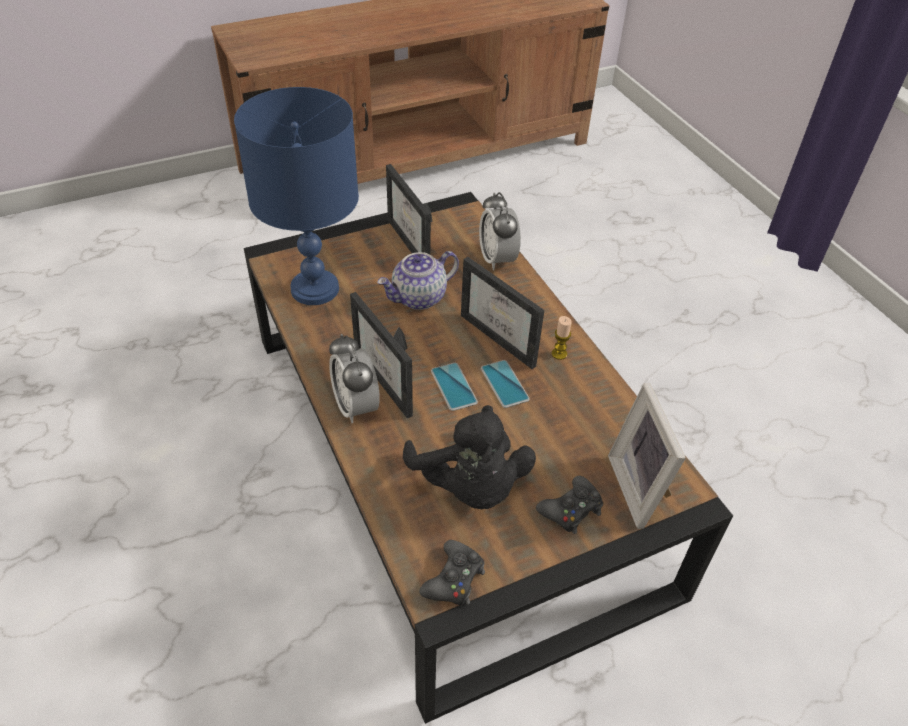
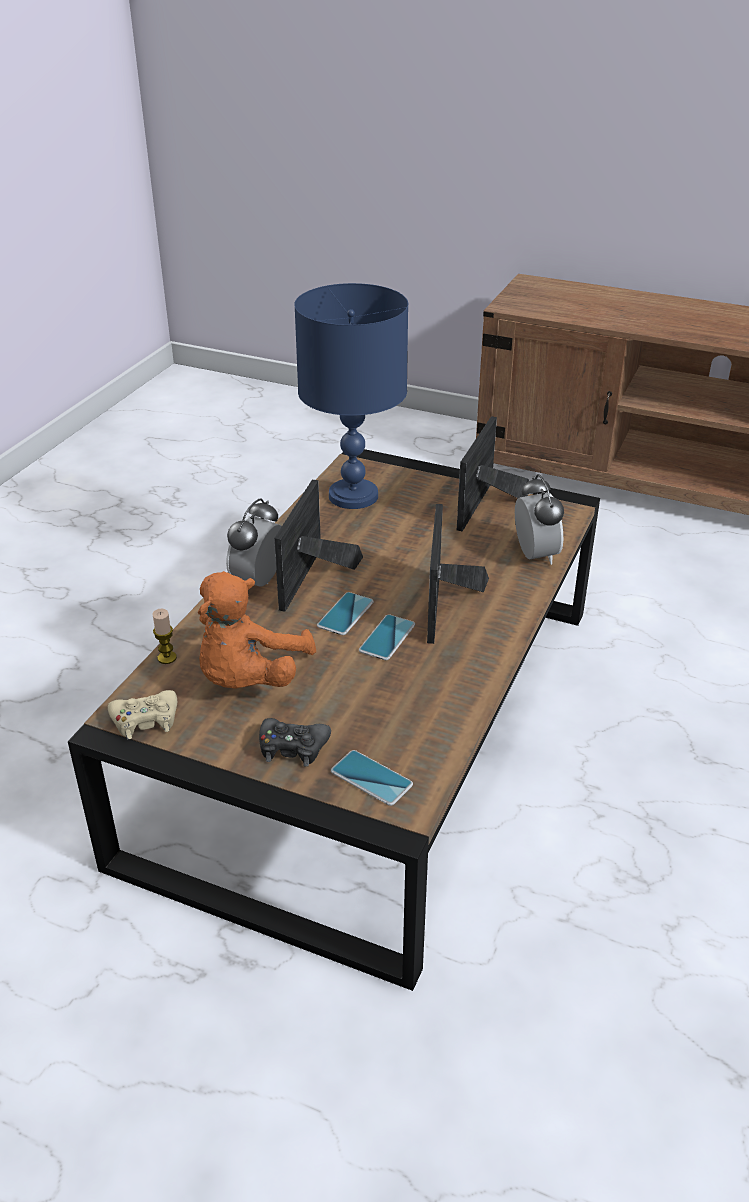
camera: 50 degrees right, 10 degrees down
teapot [377,251,459,310] -> none
black plush toy [403,405,536,509] -> orange plush toy [198,571,316,689]
black game controller [419,540,485,605] -> beige game controller [108,690,177,739]
alarm clock [479,192,521,271] -> alarm clock turned 135 degrees clockwise [515,474,564,565]
candle [552,316,572,360] -> candle moved to [153,609,177,664]
picture frame [608,383,686,529] -> phone [331,750,413,806]

